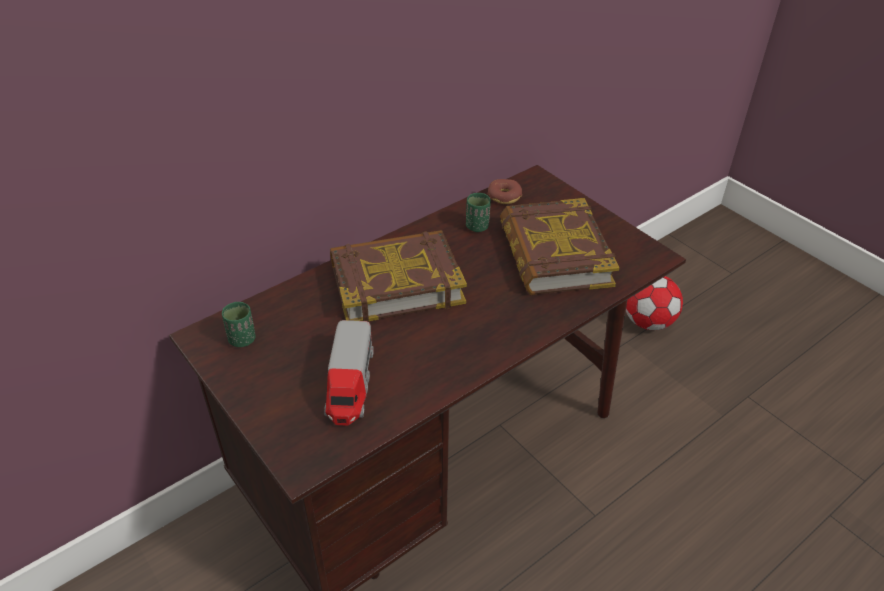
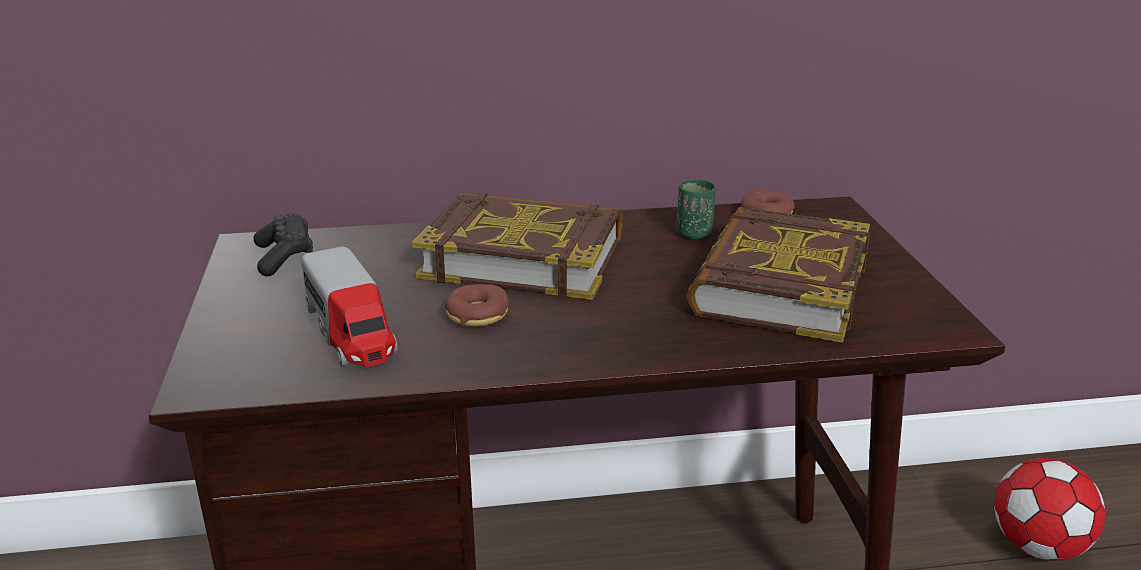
camera: 30 degrees right, 15 degrees down
green cup [222,302,256,347] -> black game controller [253,213,313,276]
toy truck [324,320,374,426] -> toy truck turned 60 degrees counterclockwise [301,246,398,367]
none -> donut [445,284,509,327]

